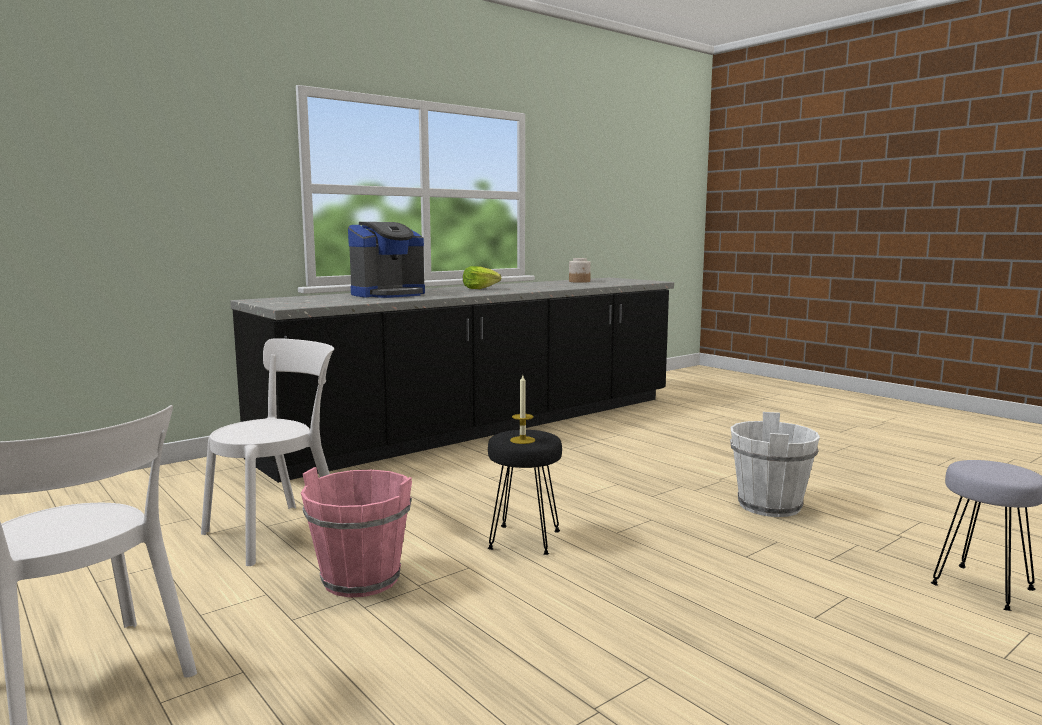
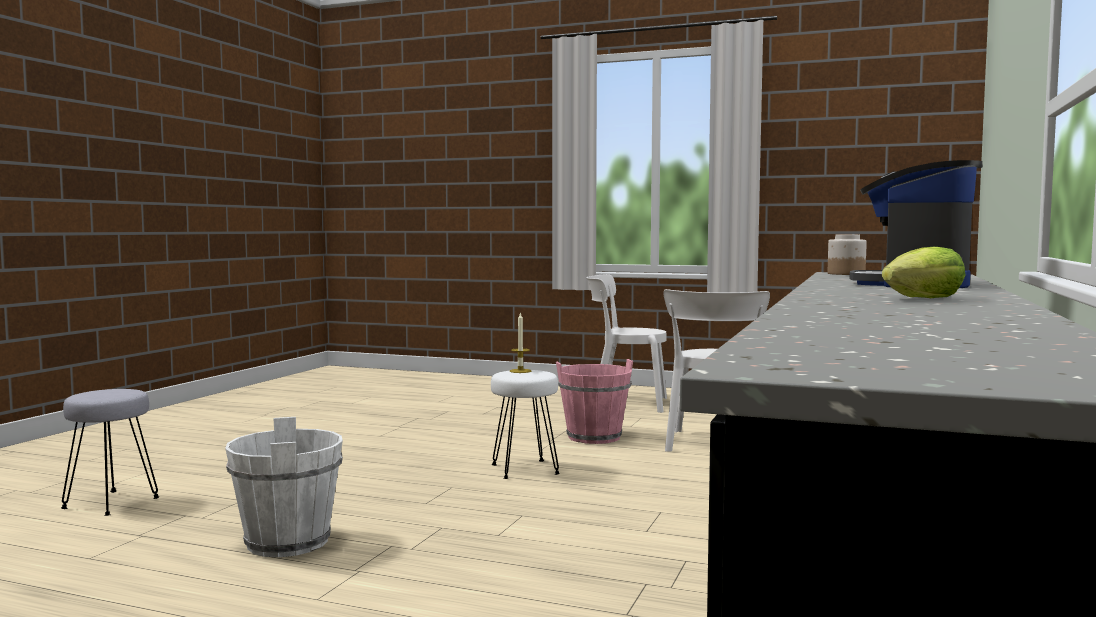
camera: 150 degrees right, 5 degrees down
black stool [488,430,562,555] -> white stool [491,370,560,479]
jar [569,258,591,283] -> jar moved to [828,234,867,275]

